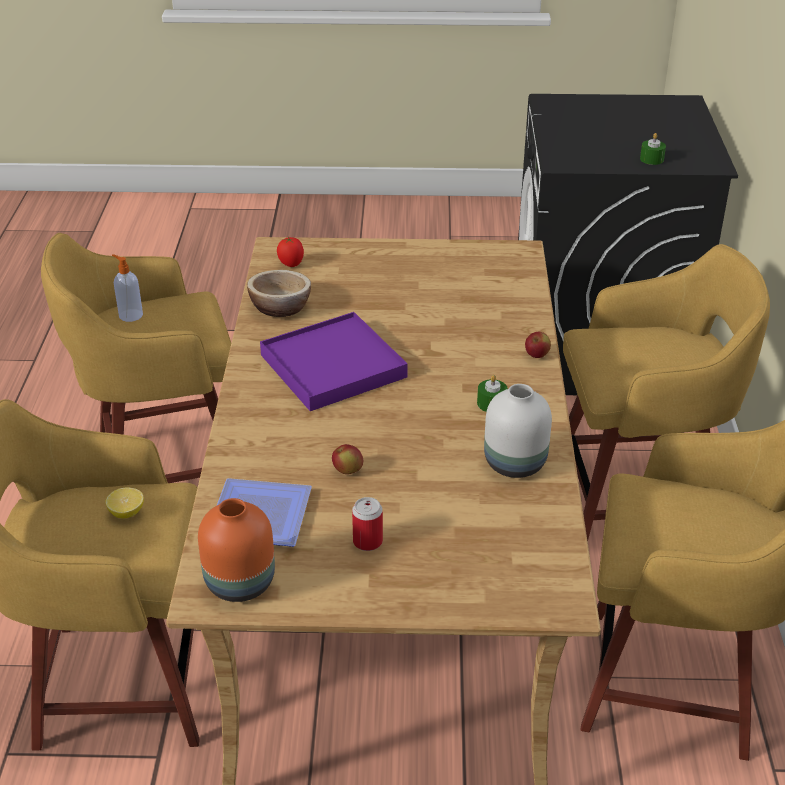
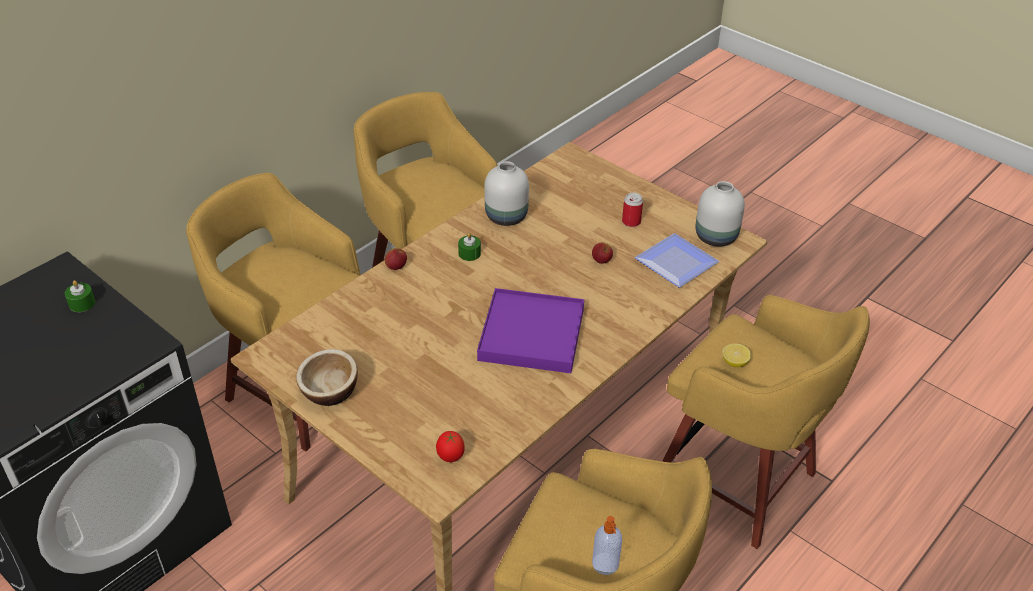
camera: 140 degrees left, 5 degrees up
orange vase [198,498,275,602] -> white vase [696,181,745,247]
bowl [247,270,311,317] -> bowl moved to [296,349,358,406]

